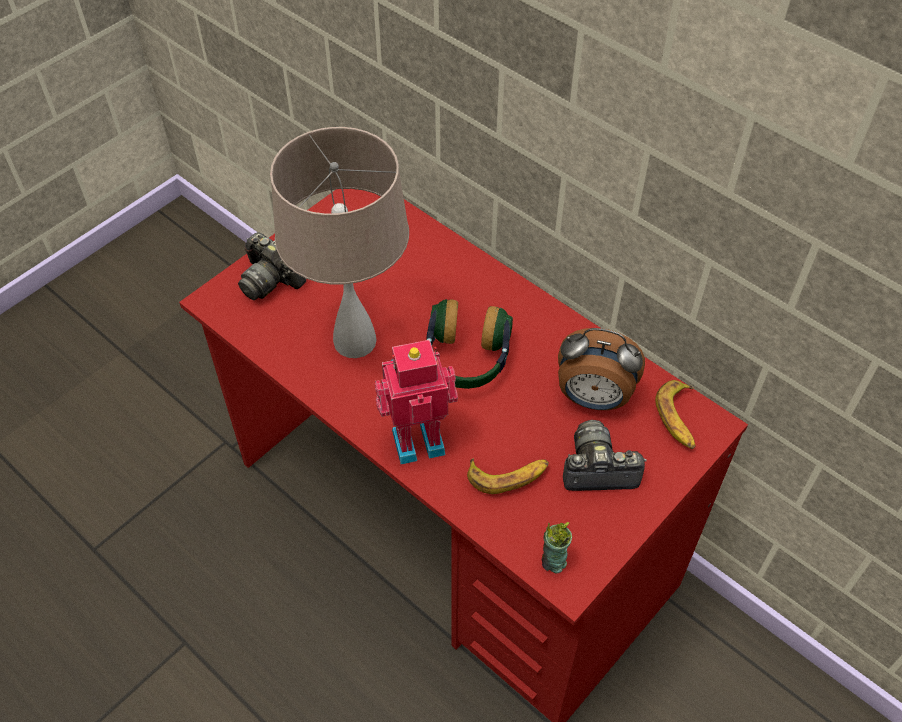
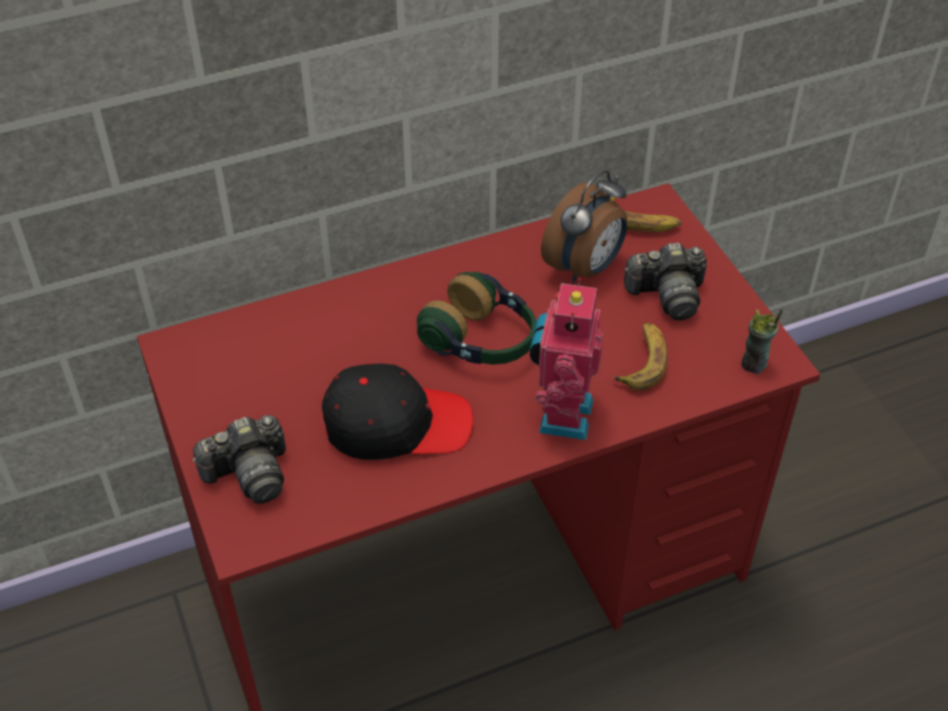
camera: 65 degrees left, 5 degrees down
beige table lamp [270,127,409,358] -> black cap [322,363,473,460]
camera [563,420,647,491] -> camera turned 120 degrees counterclockwise [624,243,707,320]

